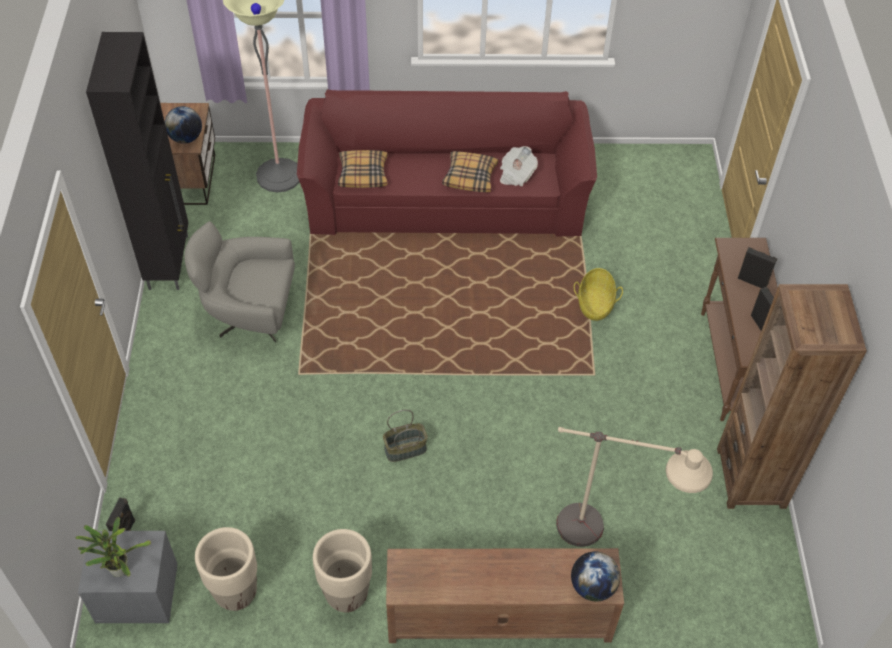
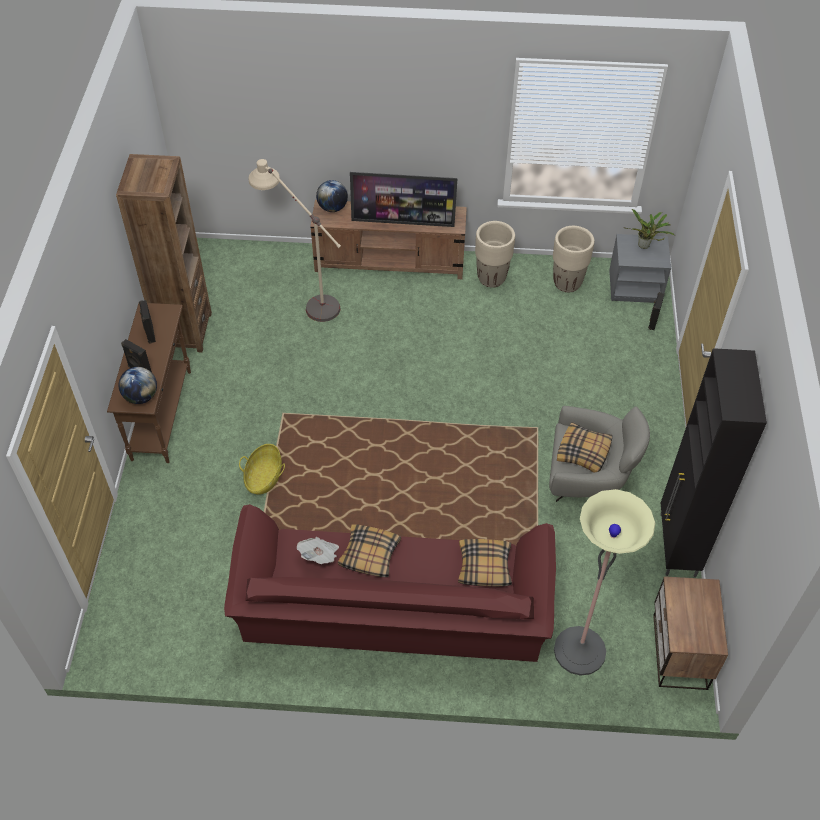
camera: 175 degrees left, 0 degrees up
globe [165,106,202,144] -> globe moved to [119,367,157,404]
basket [383,410,428,462] -> none
none -> television [350,172,458,227]
none -> pillow [557,422,612,473]

